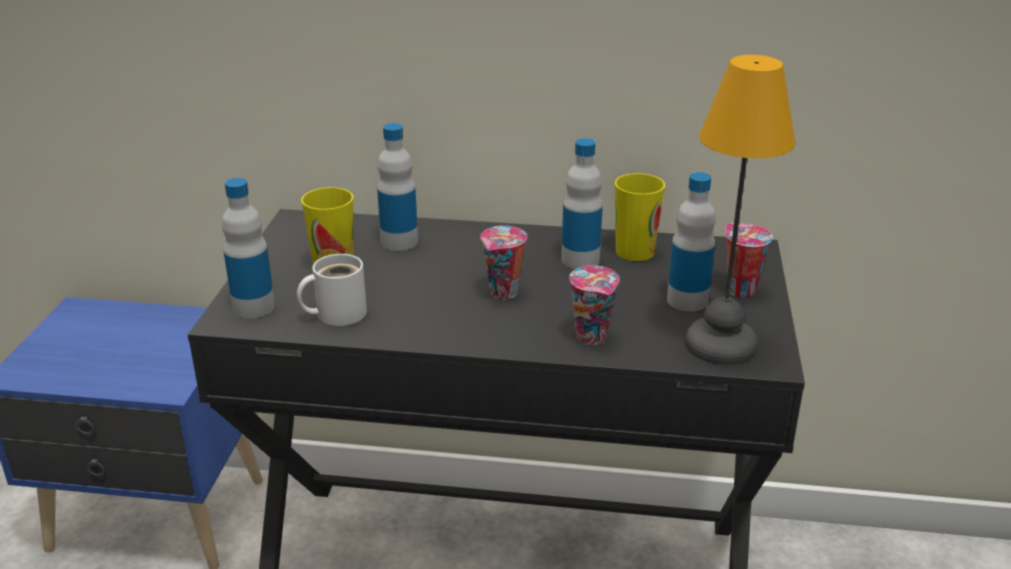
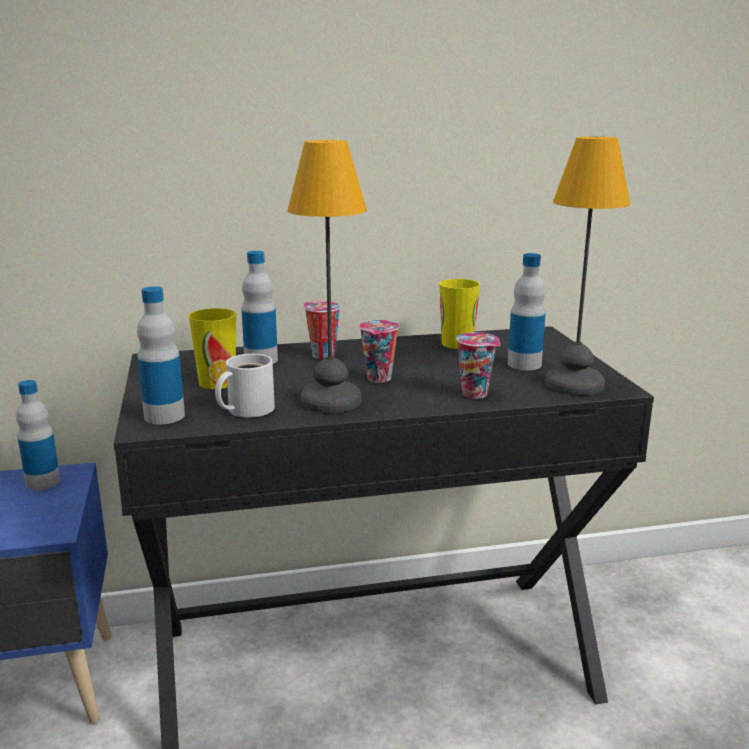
camera: 20 degrees left, 10 degrees down
bottle [561,138,603,269] -> bottle moved to [16,380,60,491]
cup [725,223,773,298] -> cup moved to [303,301,341,359]
none -> table lamp [288,140,367,413]

